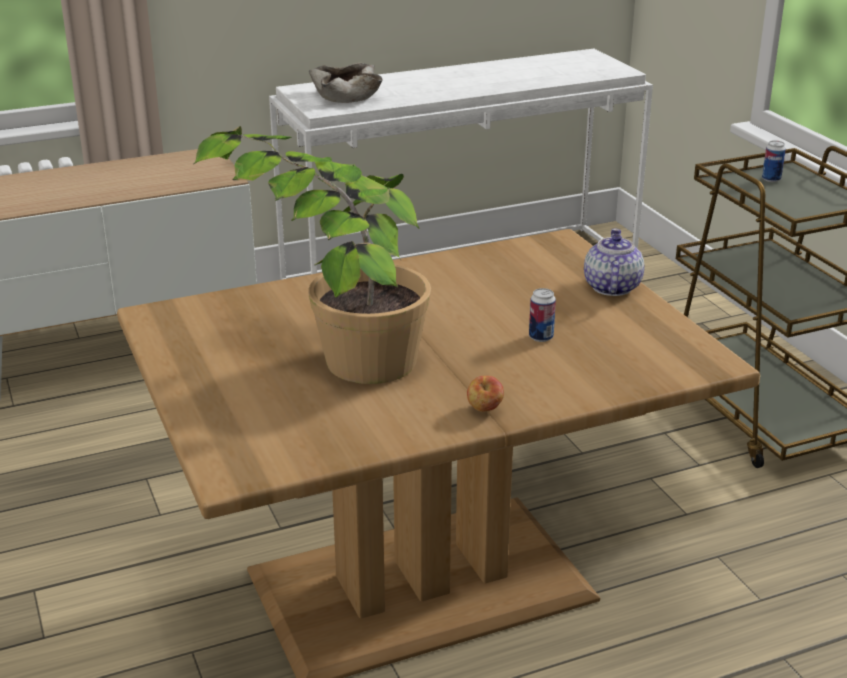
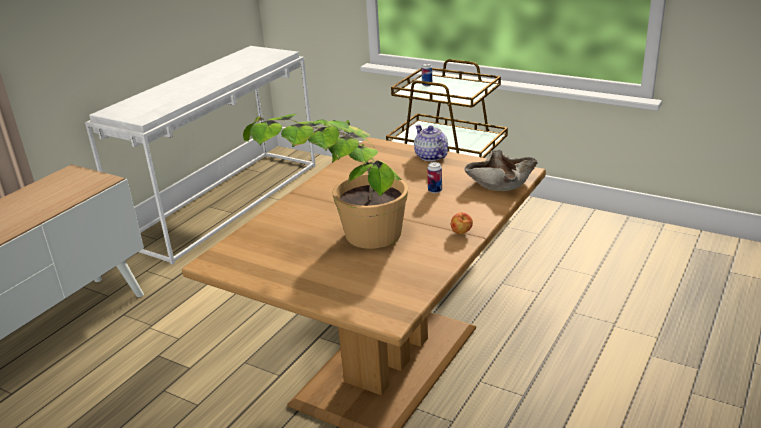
camera: 35 degrees left, 0 degrees up
beige bowl [309,63,383,103] -> beige bowl moved to [464,150,538,191]

